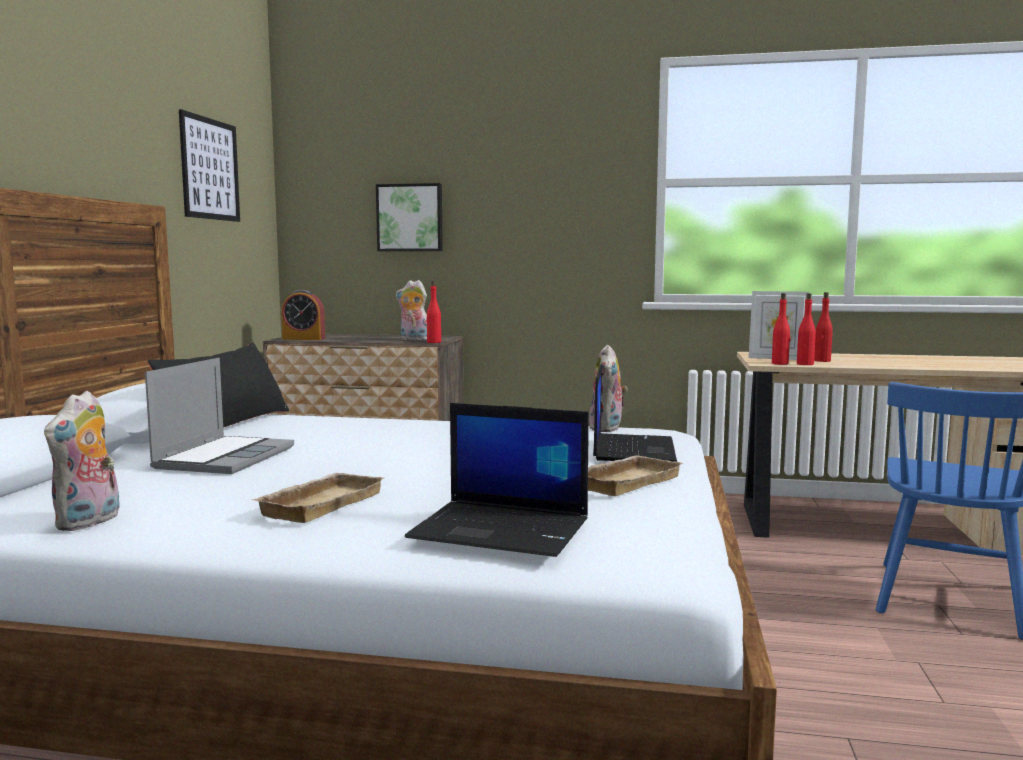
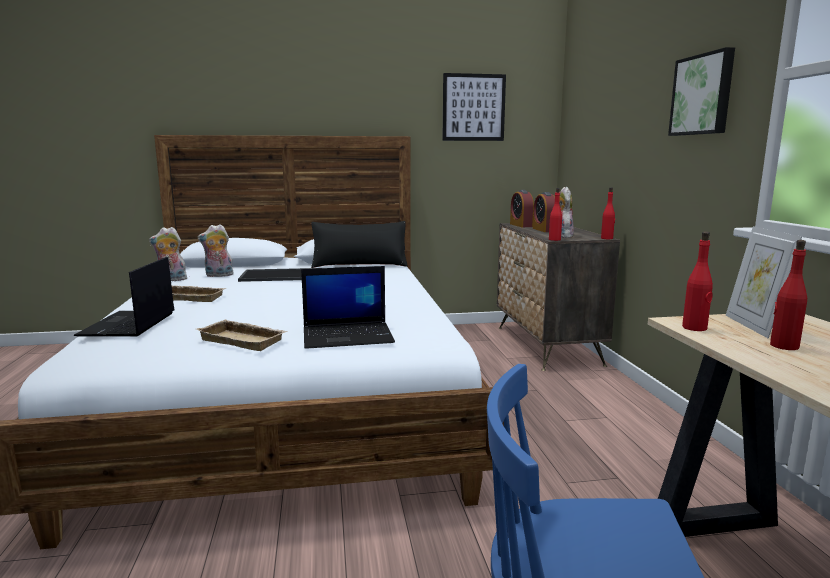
camera: 70 degrees right, 5 degrees up
laptop [145,358,294,474] -> tray [238,268,317,282]
picture [376,183,443,251] -> picture moved to [668,47,735,136]
plush toy [590,345,628,432] -> plush toy moved to [198,224,234,277]
red bottle [797,293,816,365] -> red bottle moved to [601,188,615,239]
none -> alarm clock [533,192,555,232]

